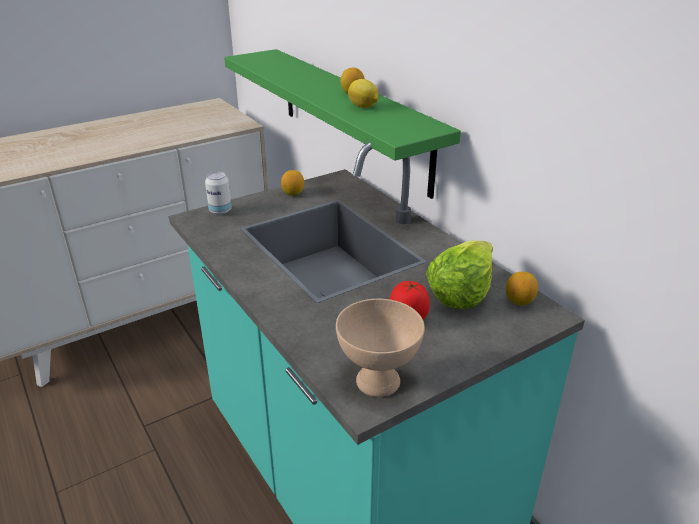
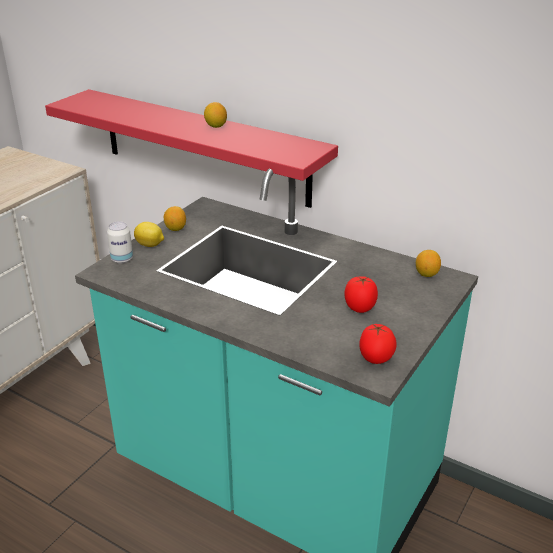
camera: 25 degrees left, 0 degrees up
green shelf [224,49,461,199] -> red shelf [45,89,338,208]
beige bowl [336,299,425,397] -> tomato [359,323,397,364]
lemon [348,79,378,108] -> lemon moved to [134,222,164,247]
lettuce [426,240,493,309] -> none

